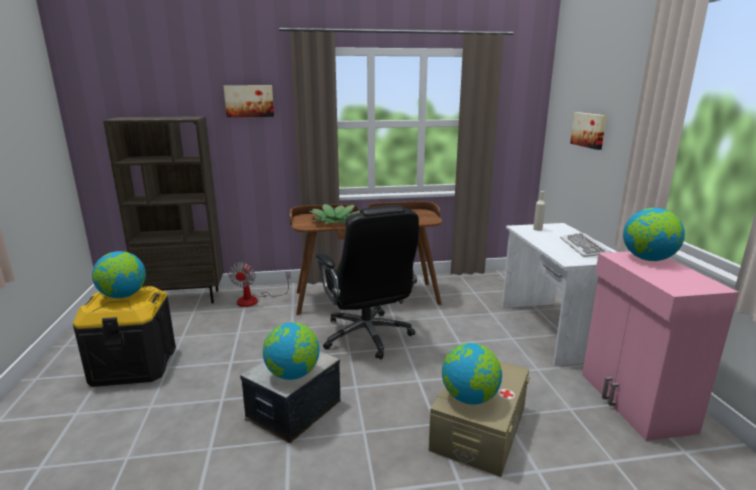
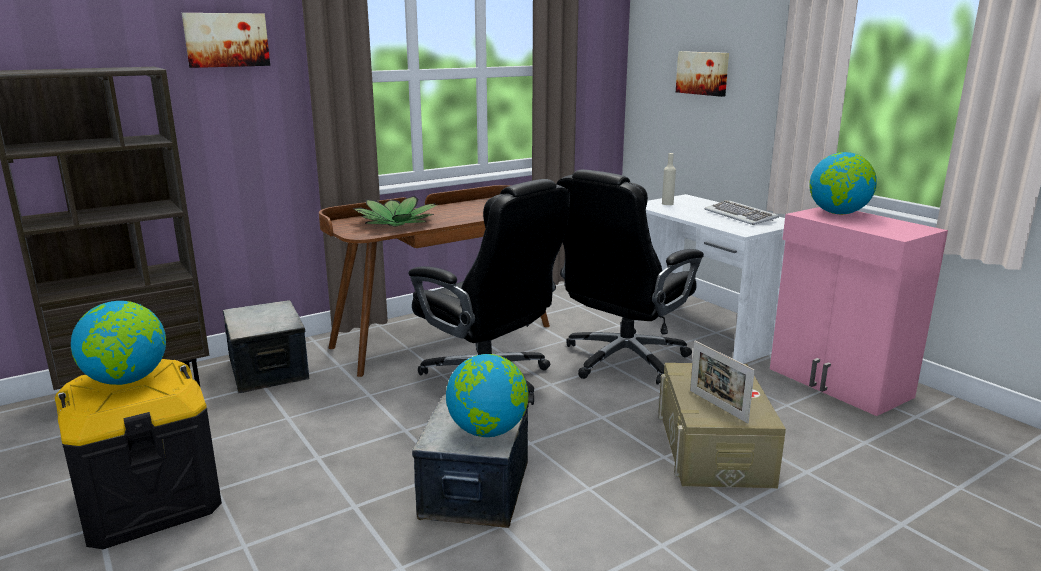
camera: 25 degrees left, 0 degrees up
fan [229,262,291,307] -> storage box [223,300,309,393]
globe [442,343,502,404] -> picture frame [690,341,755,423]
none -> black office chair [557,170,704,385]

